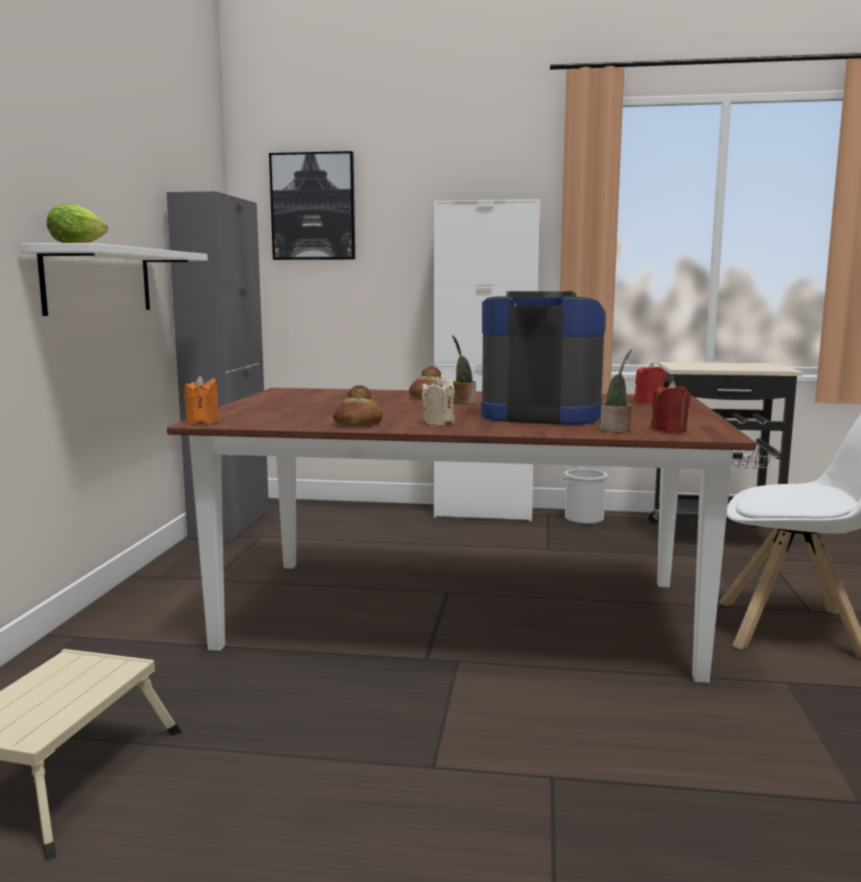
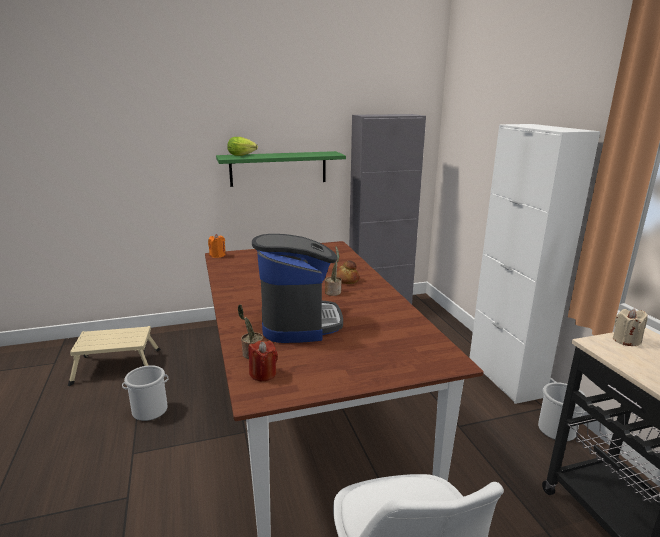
camera: 65 degrees right, 10 degrees up
white shelf [20,243,208,316] -> green shelf [216,151,346,187]
picture [269,151,355,260] -> none
bread [333,385,383,425] -> none
beige candle [422,376,455,425] -> beige candle moved to [613,308,648,346]
red candle [634,363,666,404] -> none
none -> bucket [122,365,169,421]

